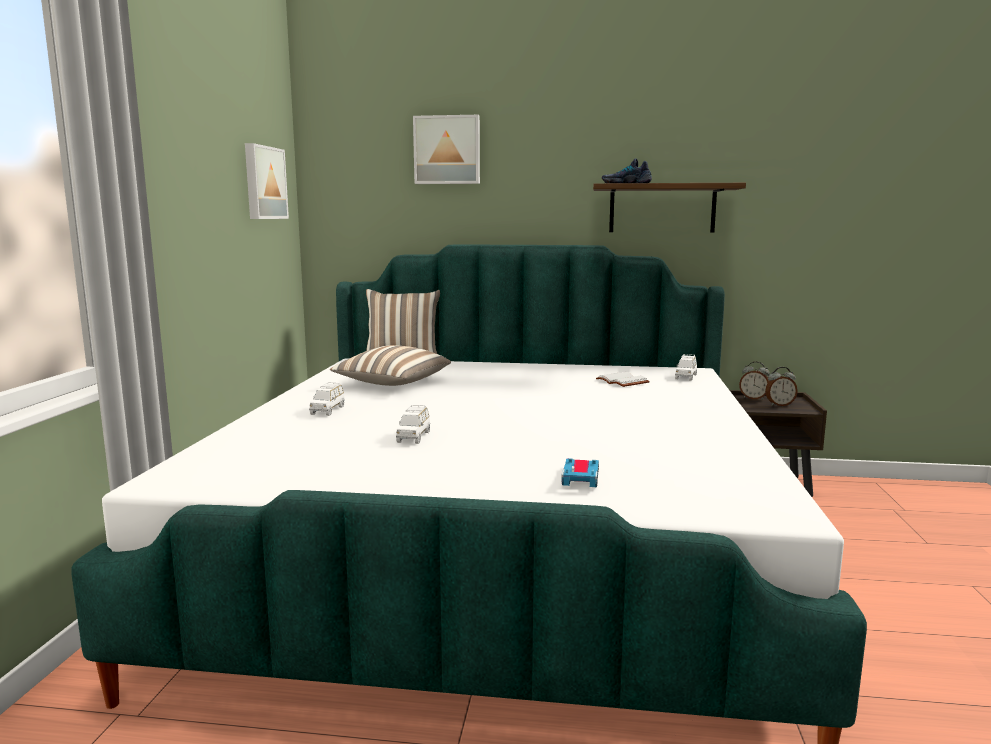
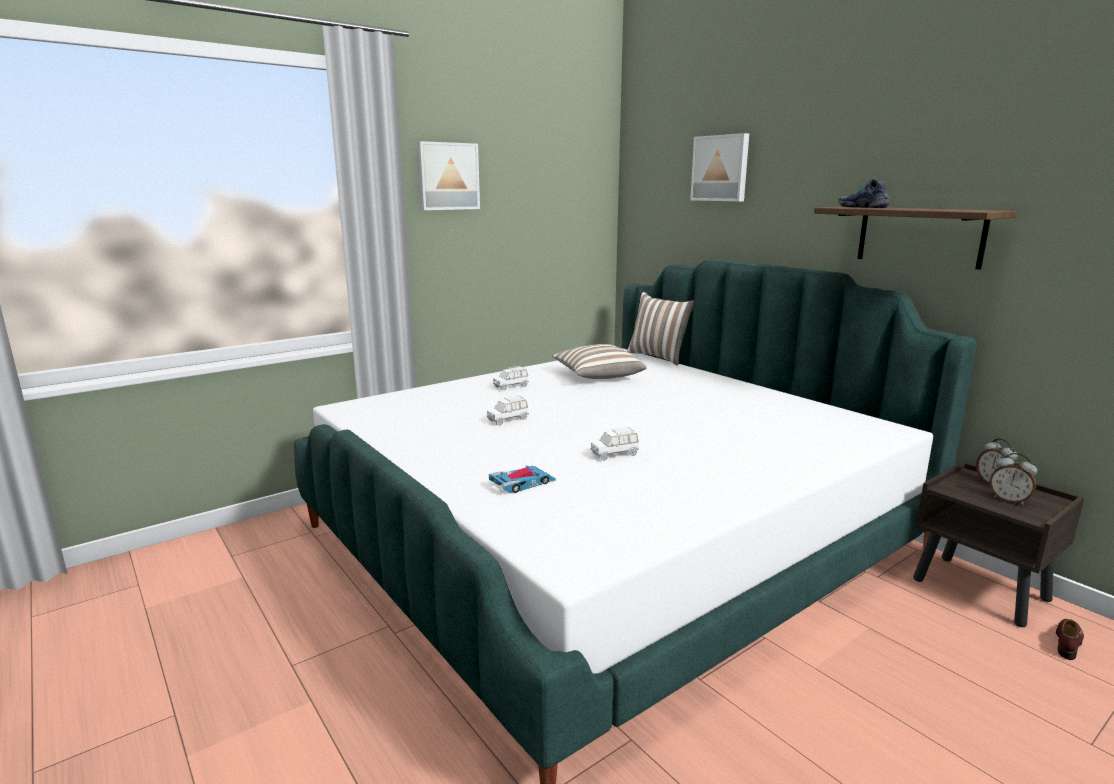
camera: 45 degrees right, 5 degrees up
picture [245,143,289,219] -> picture moved to [416,141,480,210]
white book [596,372,650,387] -> none
white toy car [675,354,697,381] -> white toy car moved to [591,427,639,461]
none -> brown shoe [1056,619,1084,660]

